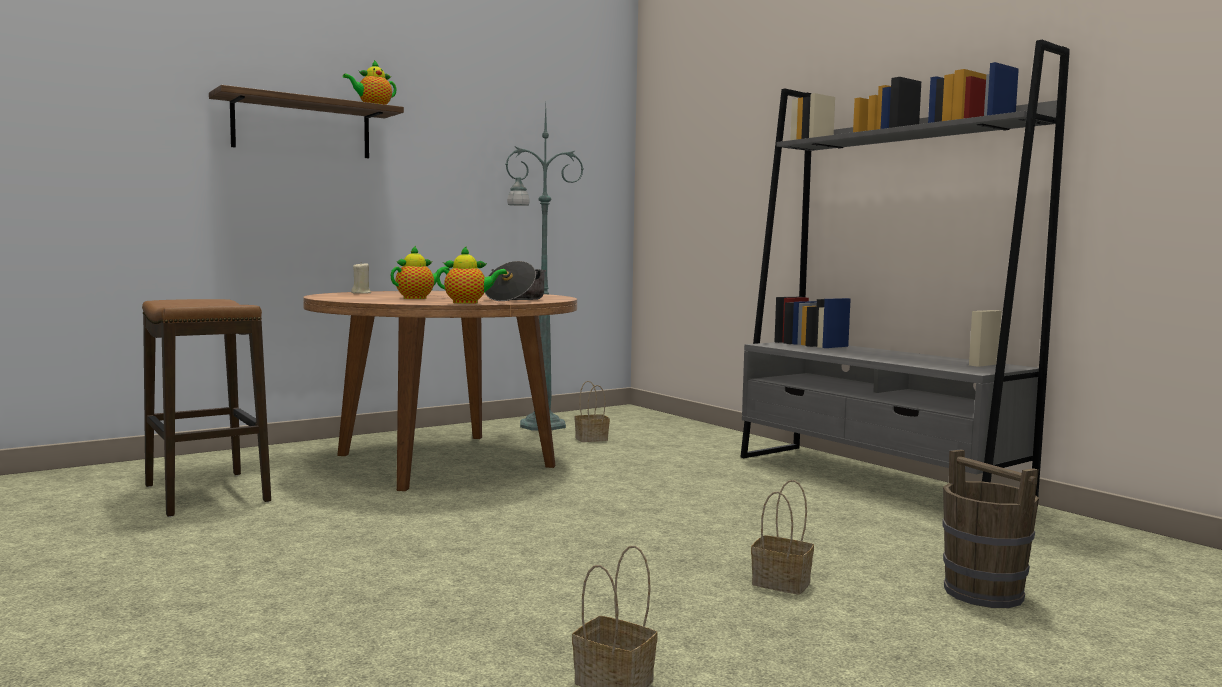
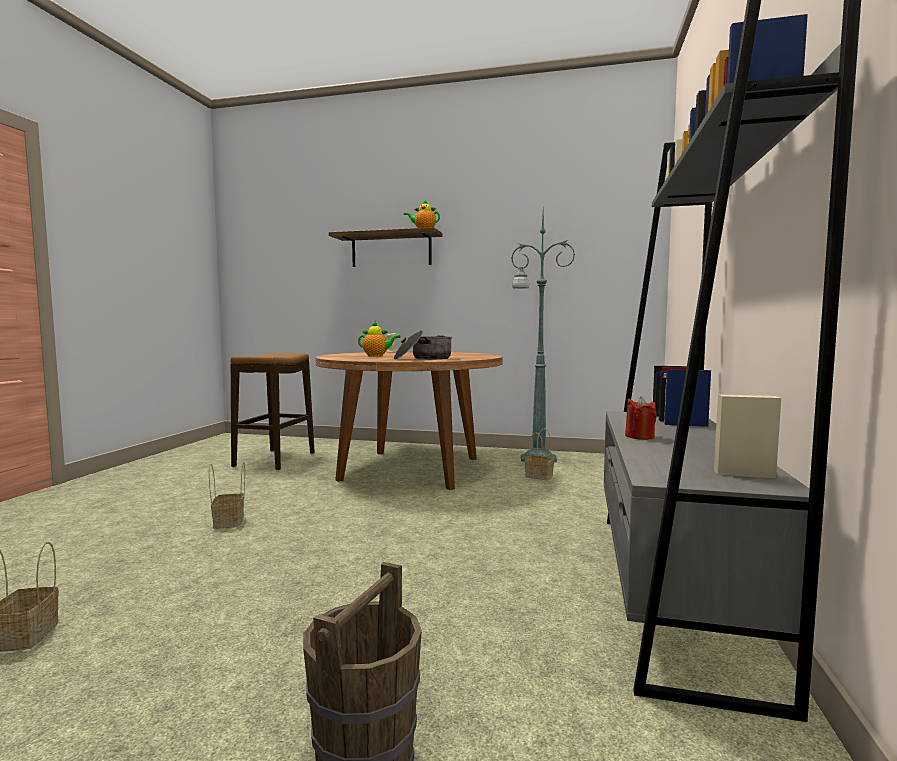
camera: 50 degrees right, 0 degrees up
teapot [436,246,507,304] -> none
basket [751,480,814,595] -> basket moved to [209,462,245,529]
none -> red candle [625,396,657,440]

